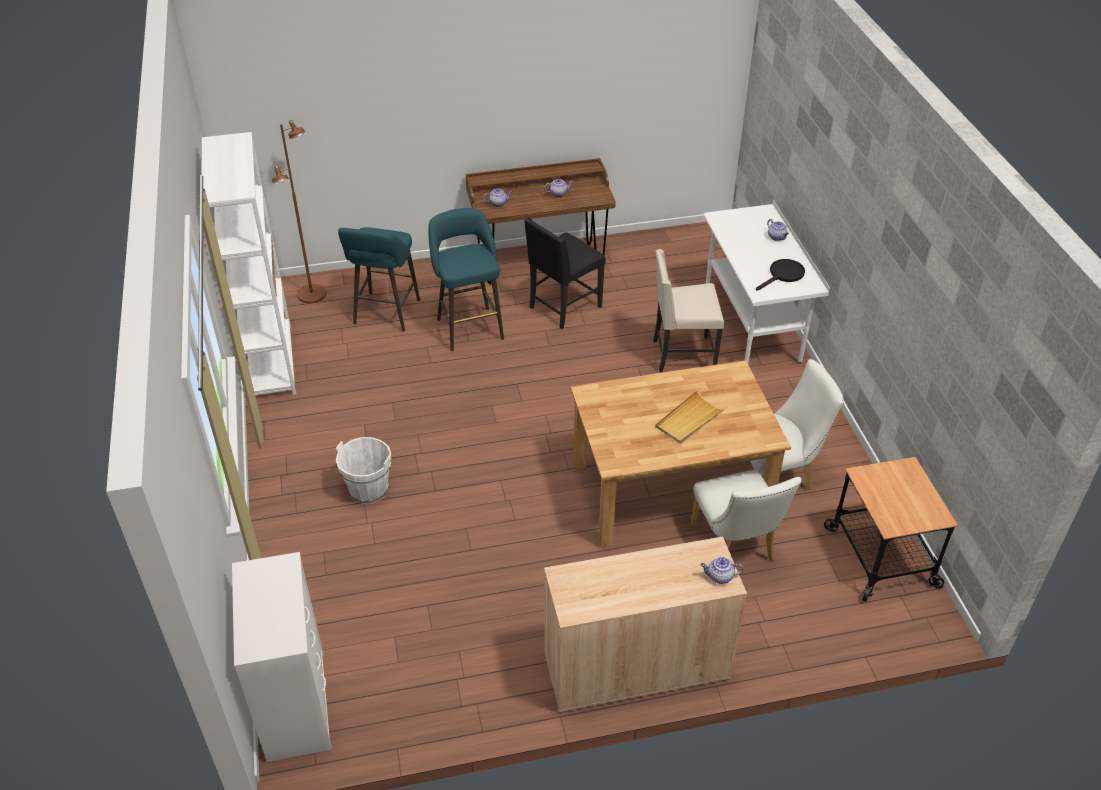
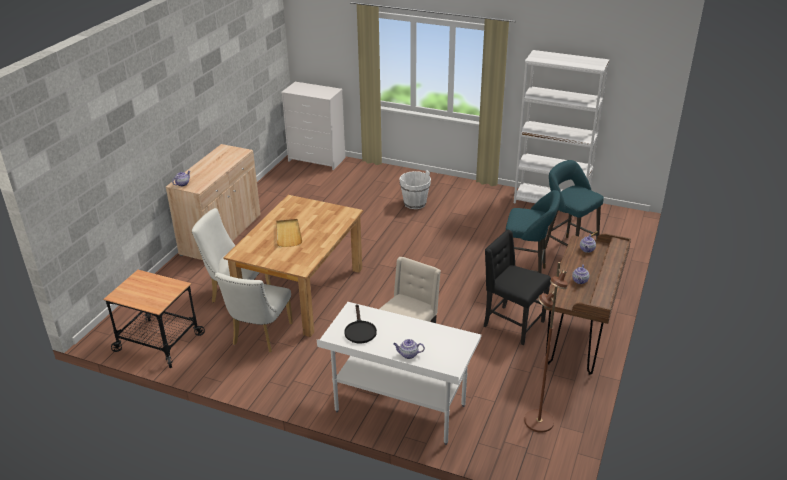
camera: 125 degrees right, 10 degrees down
brown floor lamp [272,120,326,303] -> brown floor lamp moved to [524,262,568,433]
black chair [524,217,605,329] -> black chair turned 45 degrees counterclockwise [484,230,551,345]

